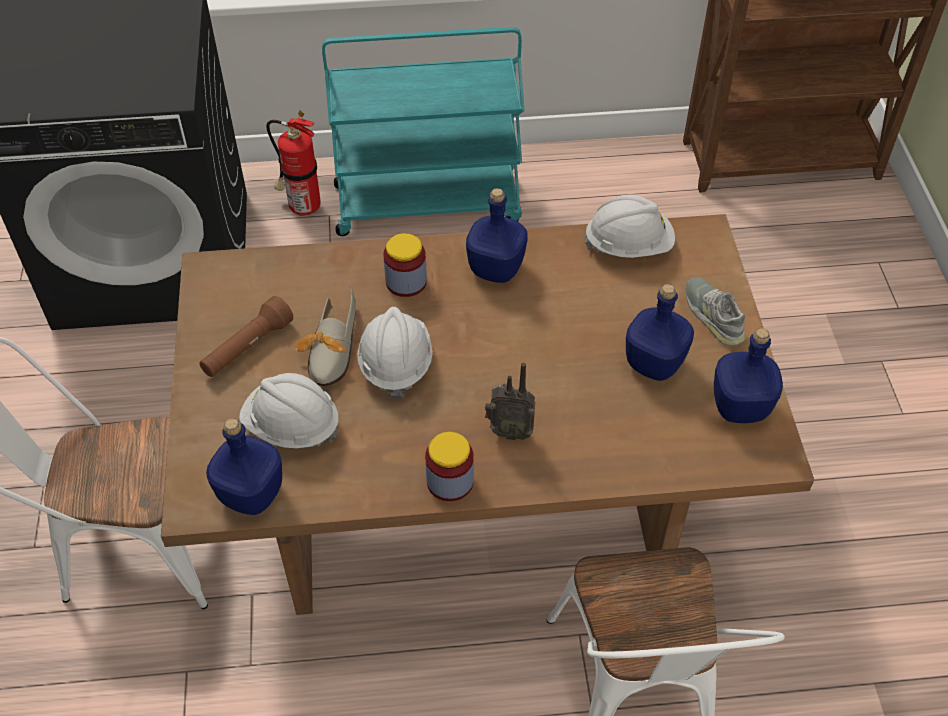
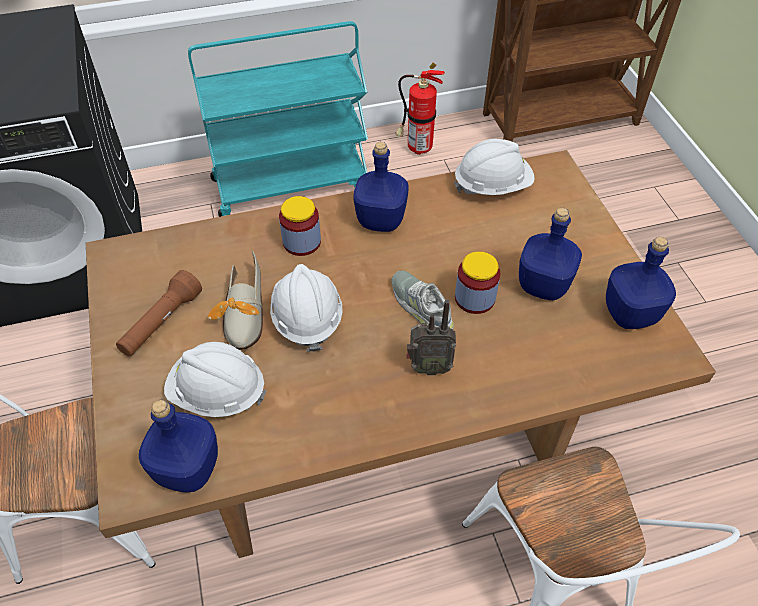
camera: 10 degrees left, 0 degrees up
fire extinguisher [266,111,321,216] -> fire extinguisher moved to [395,63,445,155]
jar [425,432,474,501] -> jar moved to [455,251,500,314]
grey shoe [686,277,746,346] -> grey shoe moved to [392,270,454,330]

